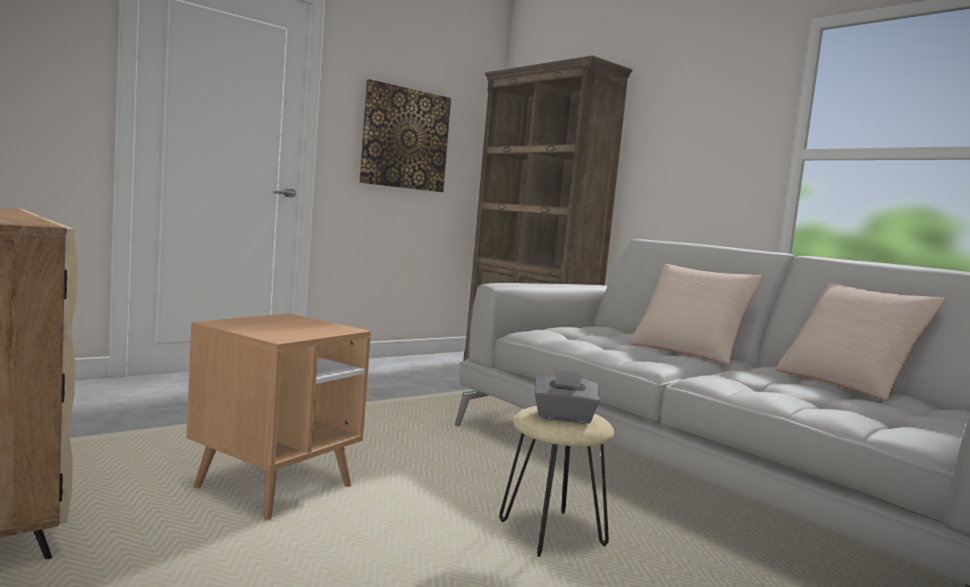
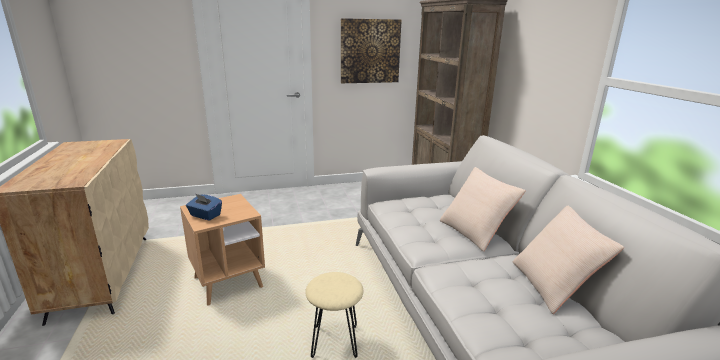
camera: 25 degrees right, 15 degrees up
grey tissue box [535,369,600,423] -> none
none -> blue tissue box [186,193,222,221]

